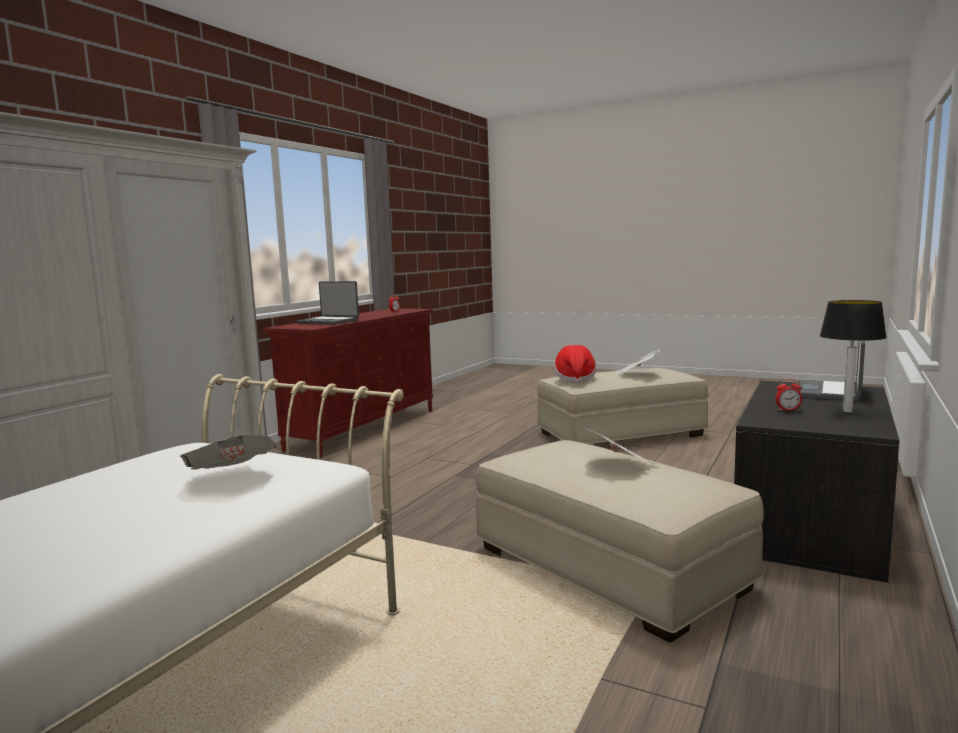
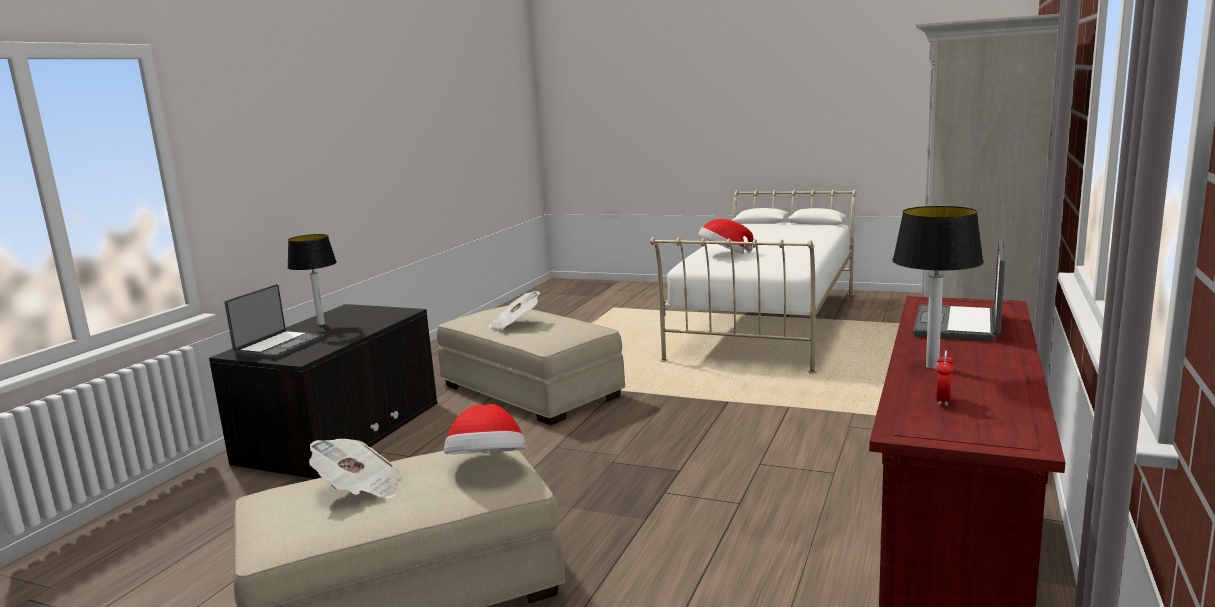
camera: 175 degrees right, 5 degrees up
newspaper [180,435,277,469] -> hat [698,219,753,254]
laptop [296,281,359,325] -> laptop turned 90 degrees counterclockwise [913,240,1005,342]
alarm clock [776,379,802,411] -> none
none -> table lamp [892,206,984,369]

